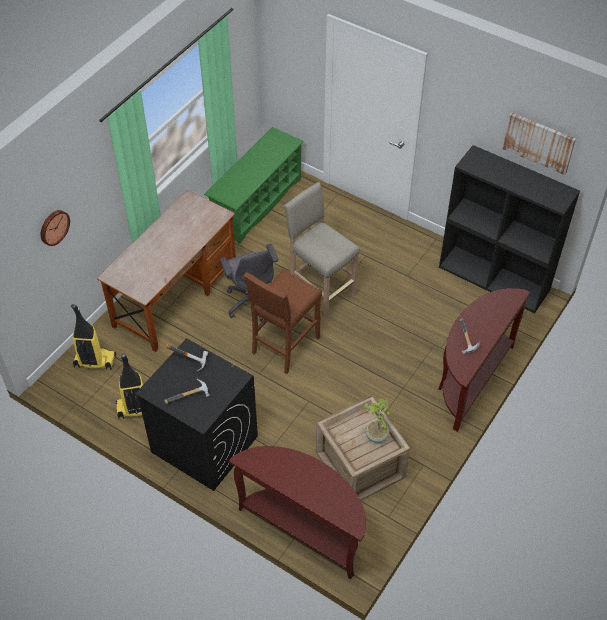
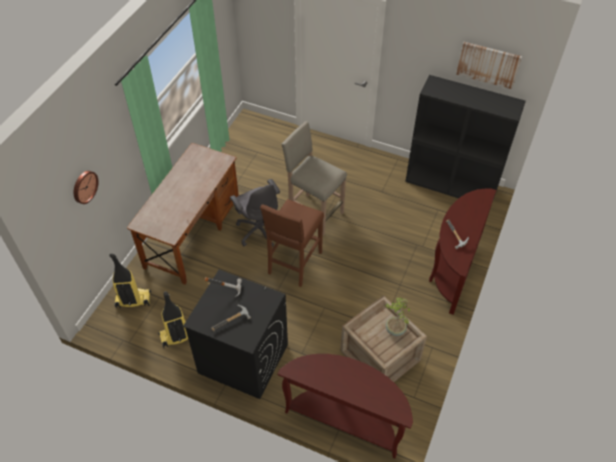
camera: 10 degrees left, 0 degrees up
green shoe rack [204,127,304,244] -> none

